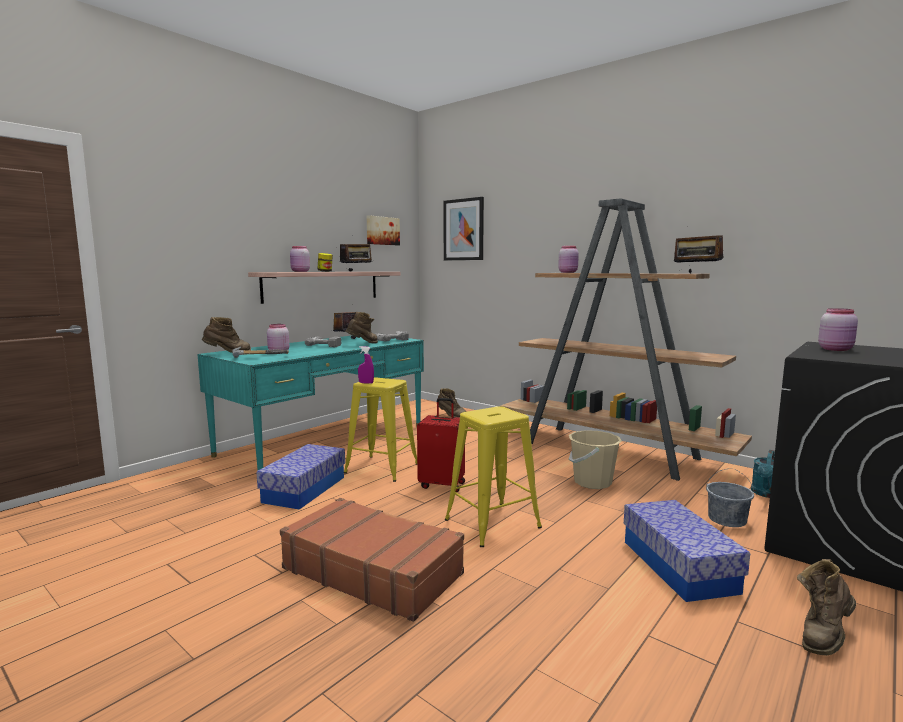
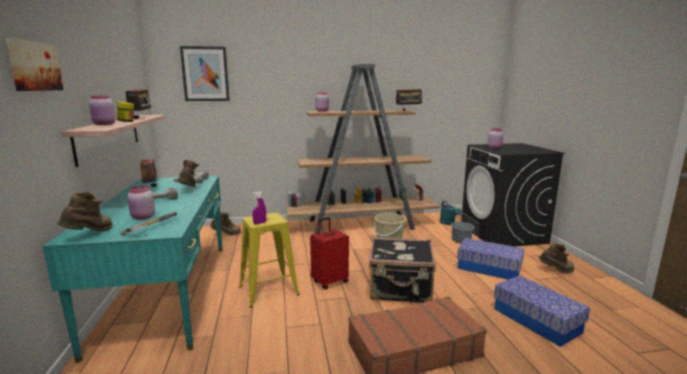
camera: 50 degrees left, 5 degrees up
storage box [256,444,345,510] -> storage box moved to [494,275,590,347]
picture [367,215,400,245] -> picture moved to [5,38,63,91]
yellow stool [445,406,542,547] -> black suitcase [369,237,436,303]
brown boot [797,559,856,656] -> brown boot turned 90 degrees counterclockwise [539,243,574,273]

